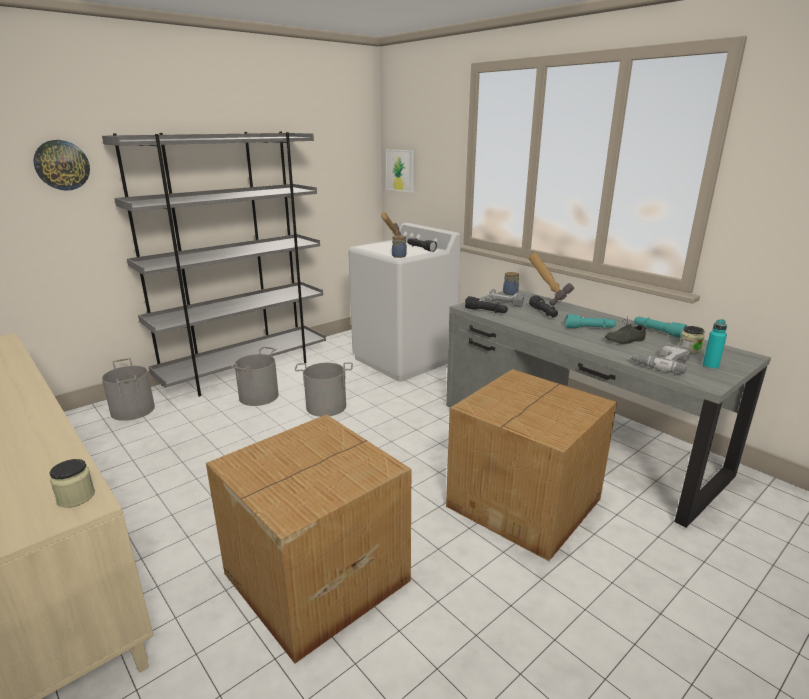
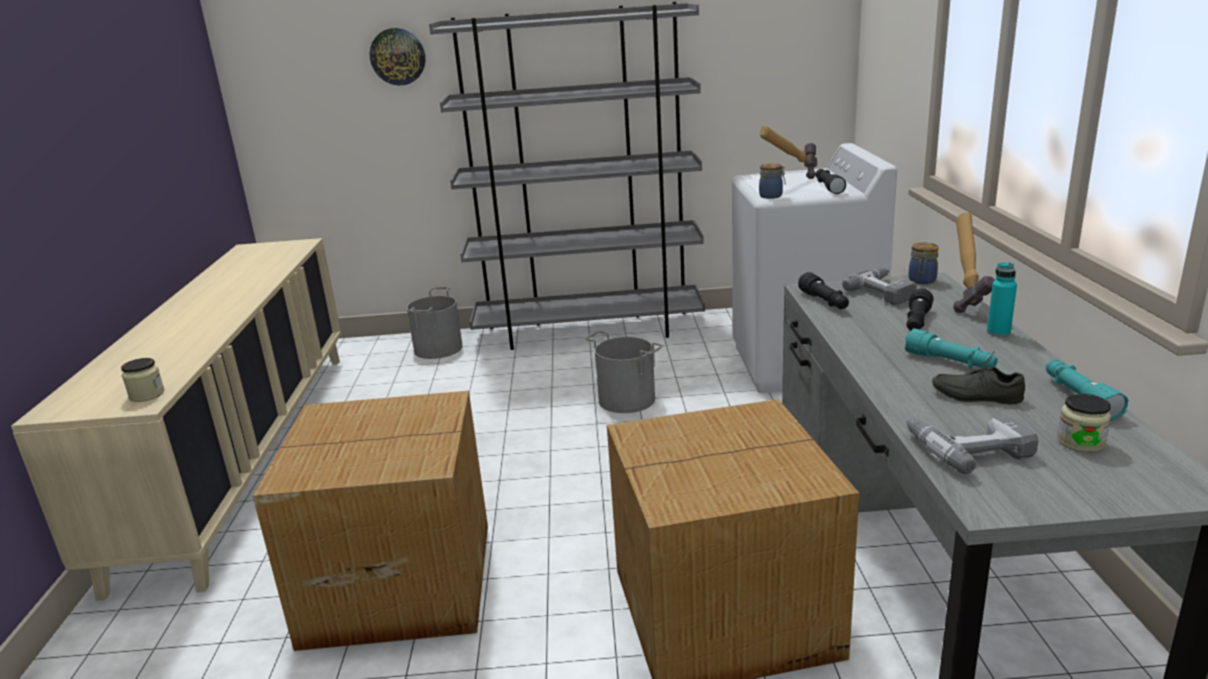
camera: 40 degrees right, 0 degrees up
grey bucket [231,347,279,406] -> none
picture [386,149,414,193] -> none
turquoise bottle [702,319,727,370] -> turquoise bottle moved to [987,262,1017,337]

